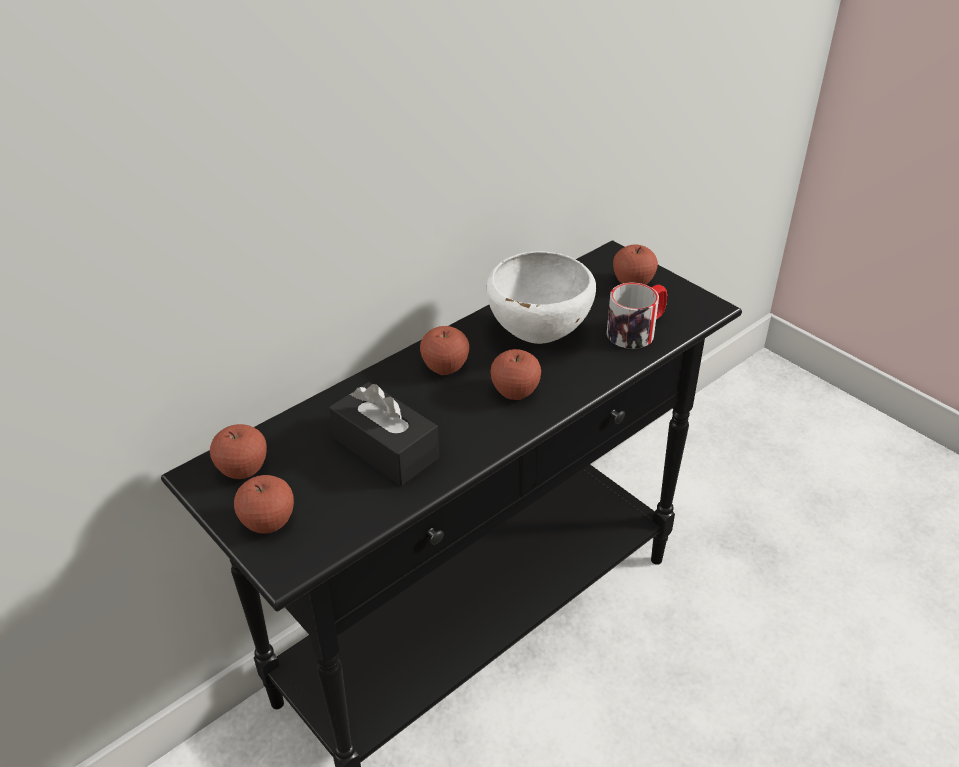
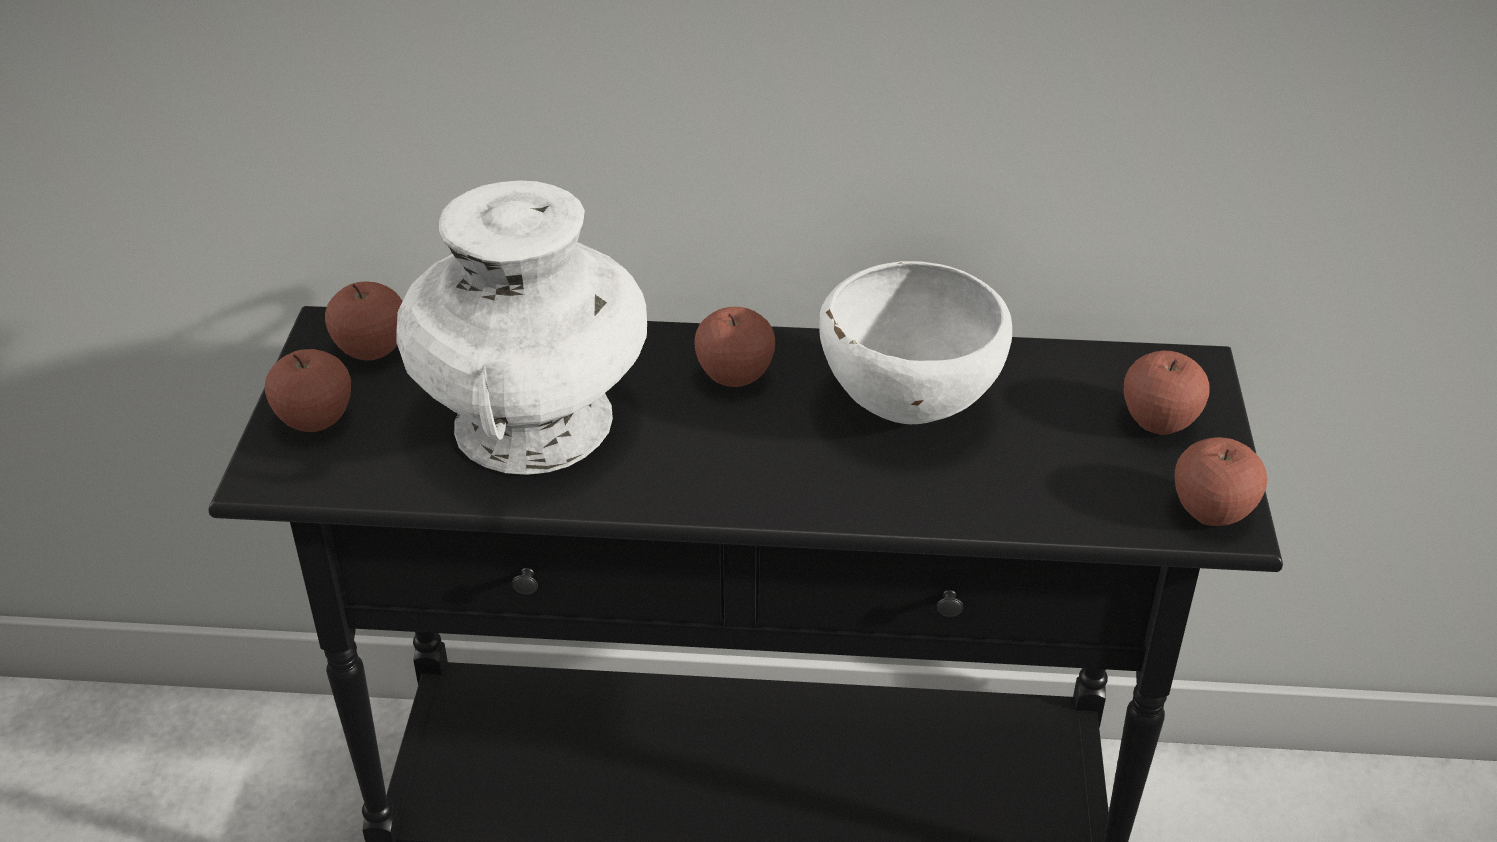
camera: 45 degrees right, 0 degrees up
black tissue box [329,382,439,486] -> white vase [397,180,647,475]
apple [490,349,541,400] -> apple moved to [1175,437,1268,526]
mug [607,282,667,349] -> none

